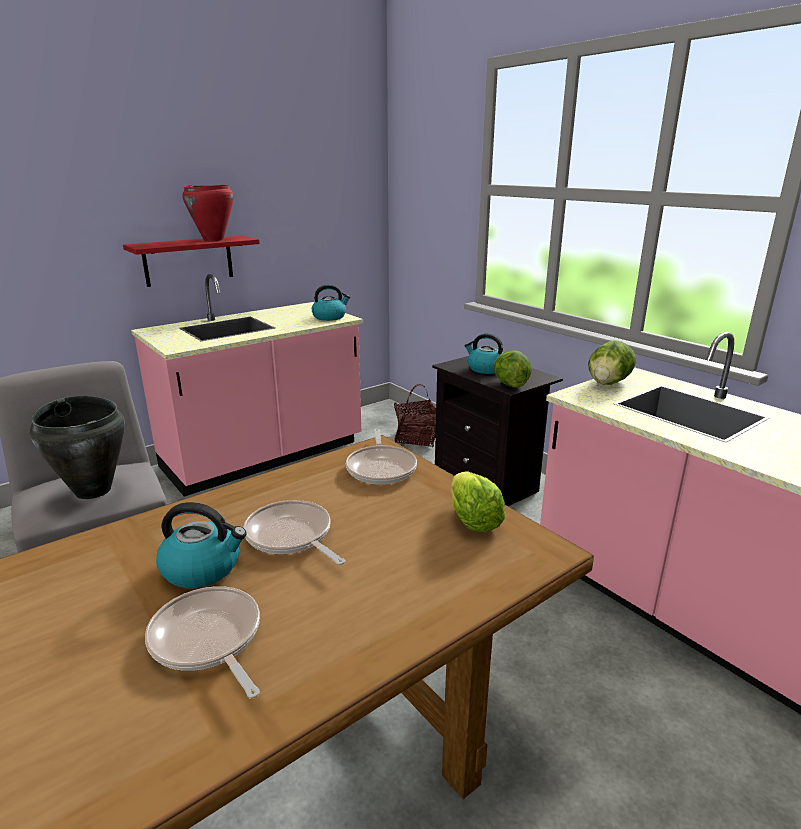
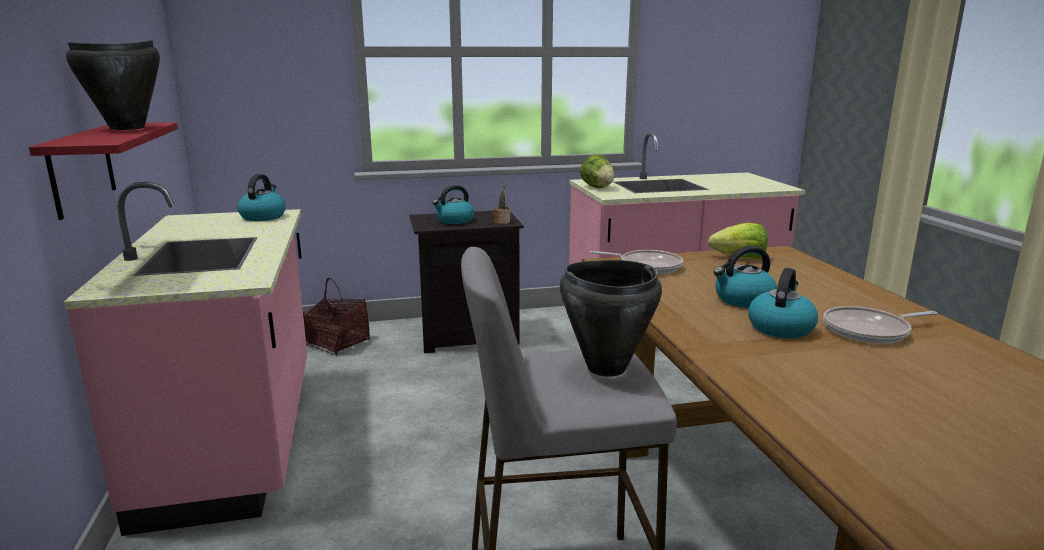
camera: 65 degrees left, 5 degrees down
red cooking pot [182,185,234,241] -> black cooking pot [66,40,160,130]
frying pan [243,500,345,565] -> kettle [713,246,777,308]
lettuce [494,350,532,388] -> potted plant [494,176,510,224]

